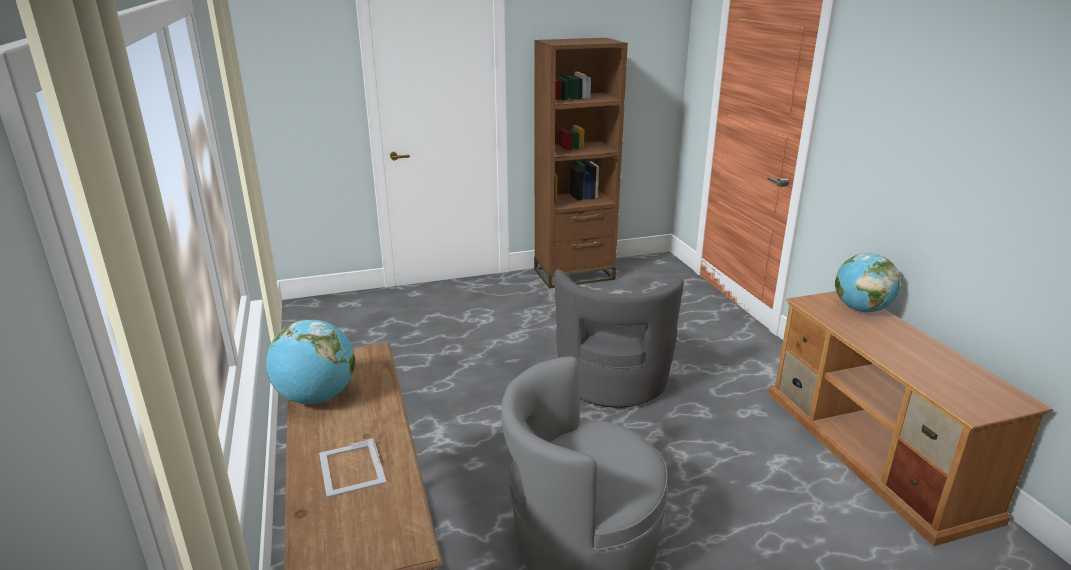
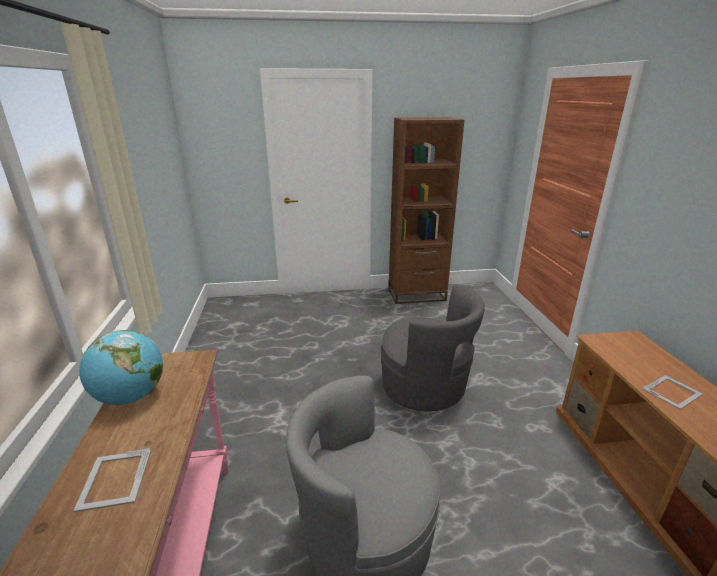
camera: 10 degrees right, 0 degrees up
grey armchair [554,269,684,408] -> grey armchair turned 75 degrees counterclockwise [381,284,485,411]
globe [835,253,901,312] -> none
none -> picture frame [642,375,703,410]

